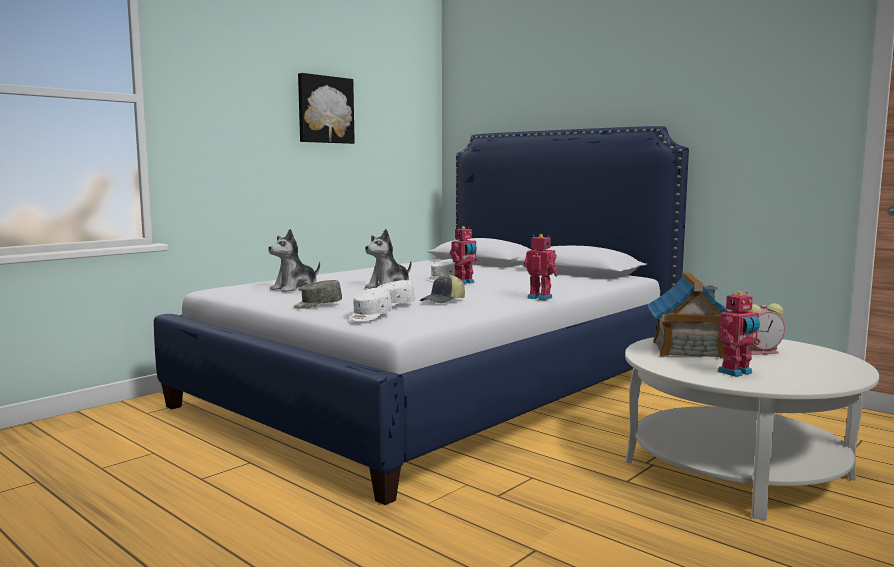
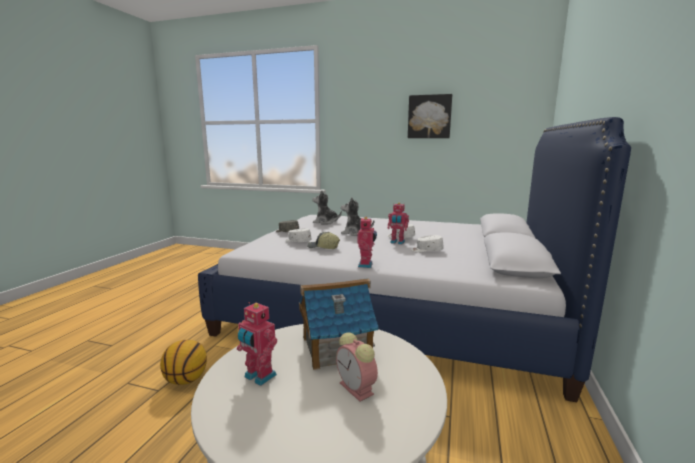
camera: 65 degrees right, 5 degrees up
white cap [349,288,392,322] -> white cap moved to [411,235,444,253]
none -> basketball [160,340,207,385]

